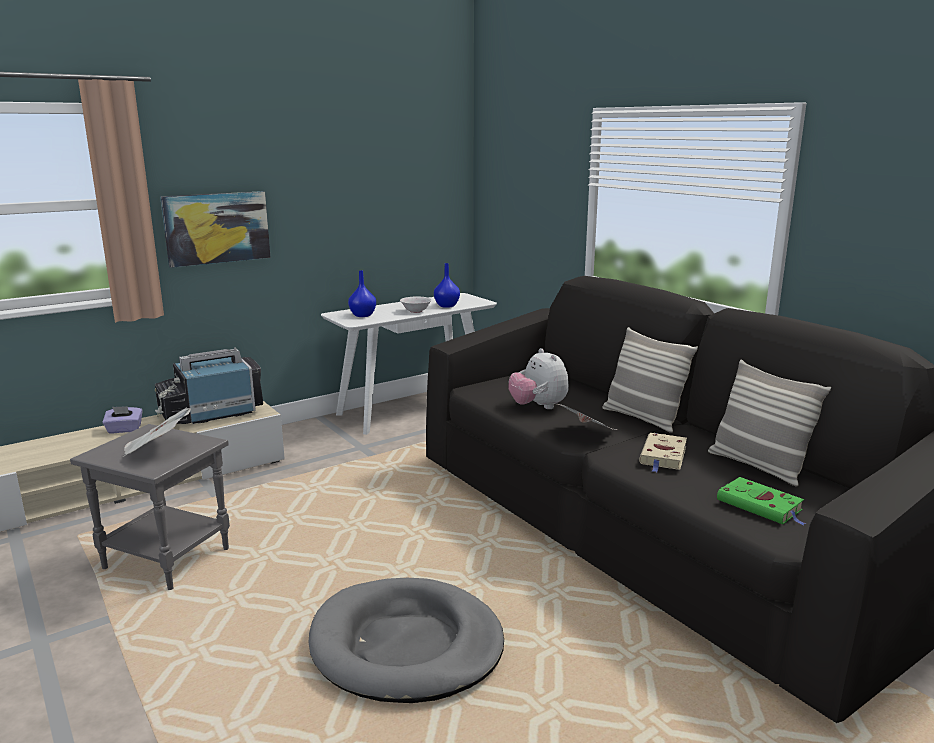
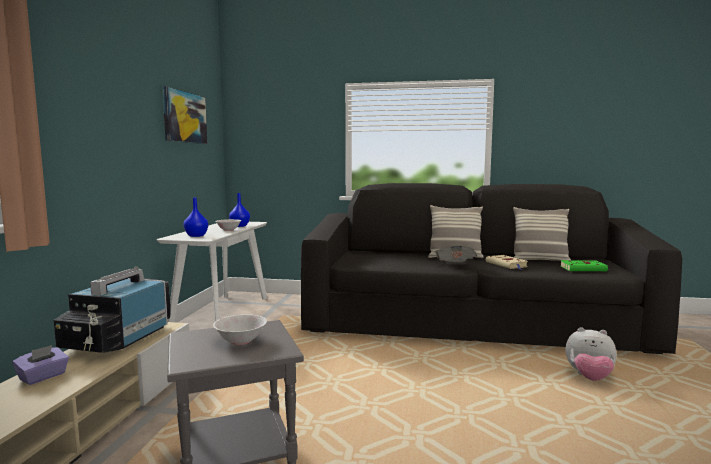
camera: 45 degrees left, 10 degrees down
newspaper [123,408,191,457] -> white bowl [213,314,267,345]
picture [160,191,271,268] -> picture moved to [162,86,207,144]
grey dog bed [309,578,504,703] -> none
plush toy [508,348,569,409] -> plush toy moved to [565,327,617,381]

